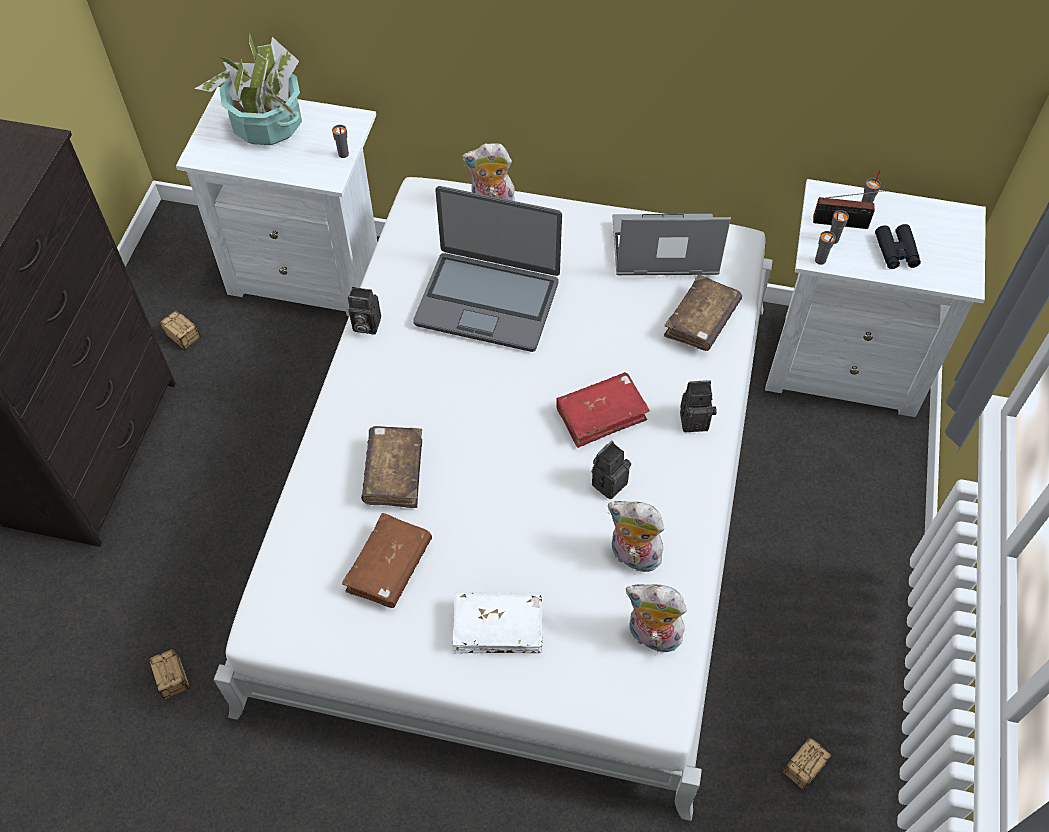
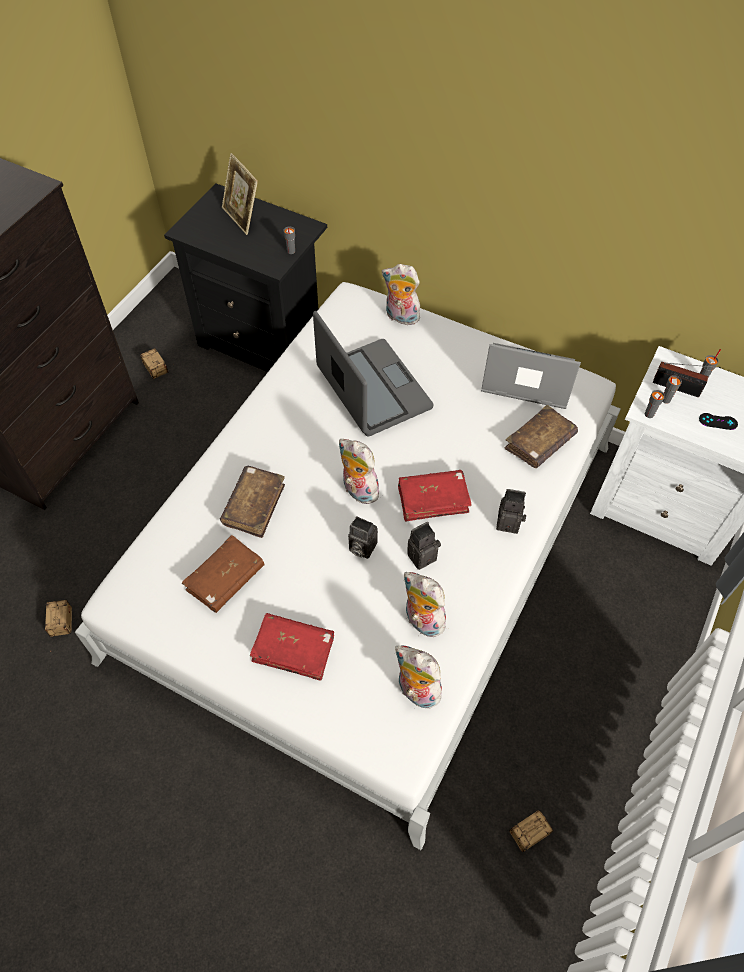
camera: 15 degrees right, 0 degrees up
white nightstand [176,87,378,316] -> black nightstand [164,184,327,372]
potted plant [195,35,302,145] -> picture frame [222,153,258,235]
camera [348,287,381,335] -> camera moved to [348,516,378,559]
laptop [413,186,562,352] -> laptop turned 150 degrees counterclockwise [313,311,434,437]
white book [453,592,543,653] -> red book [250,613,334,681]
black binoculars [875,224,921,269] -> black game controller [699,413,738,430]
none -> plush toy [339,439,382,504]

